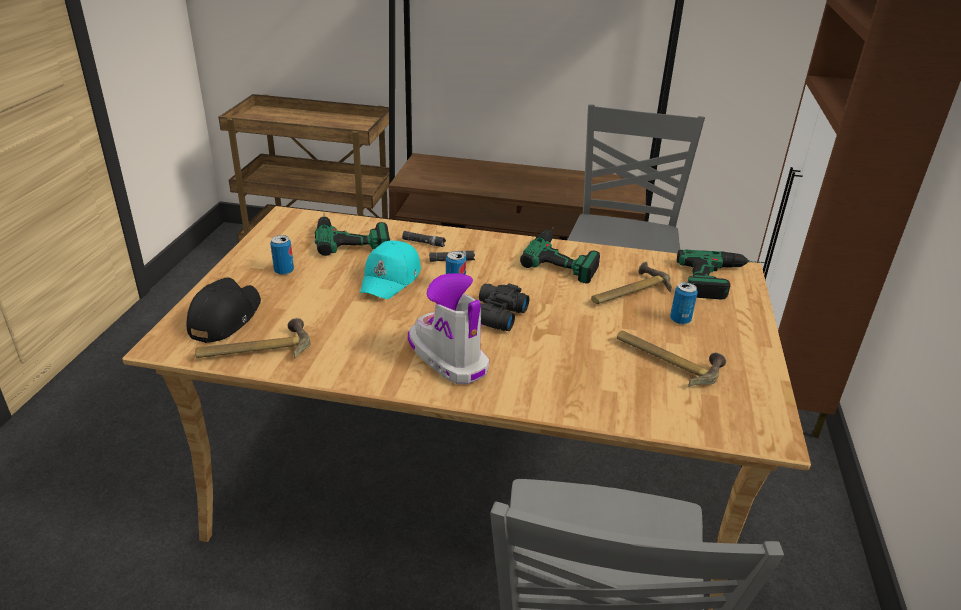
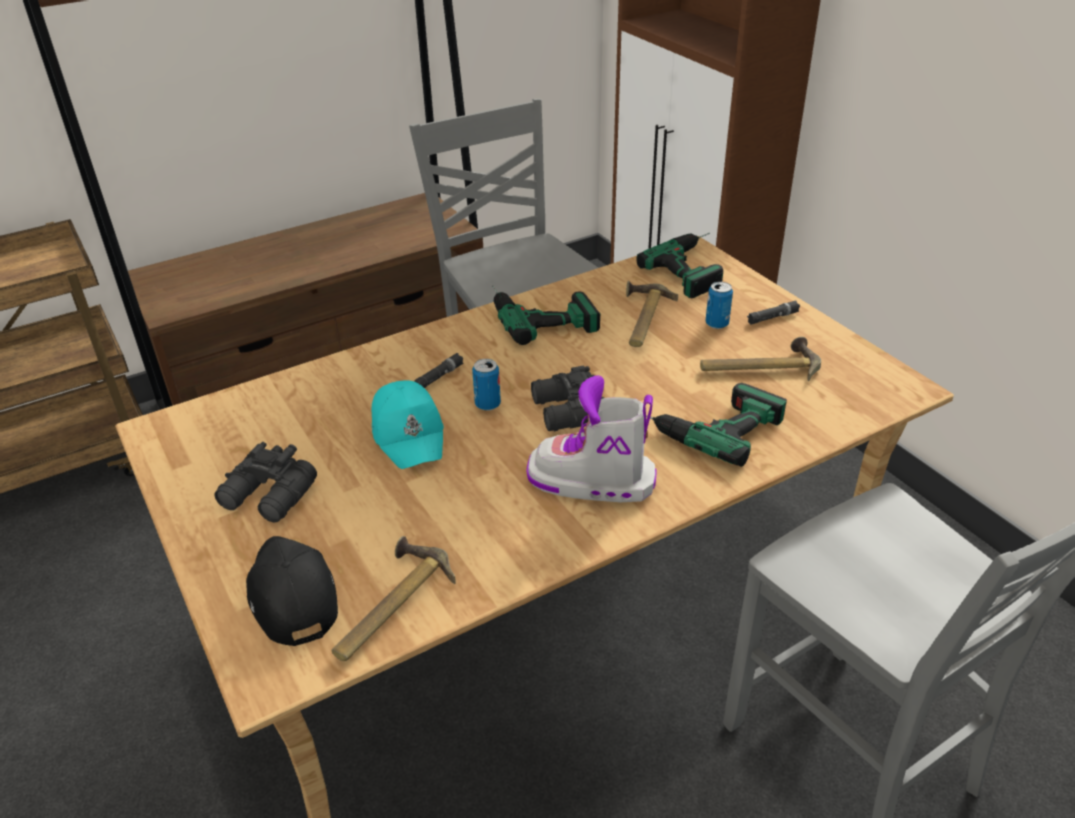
camera: 40 degrees left, 5 degrees up
can [270,235,294,275] -> black binoculars [215,442,317,522]
power drill [315,213,390,256] -> power drill moved to [646,383,787,467]
black flashlight [402,231,446,247] -> black flashlight moved to [747,300,800,325]

